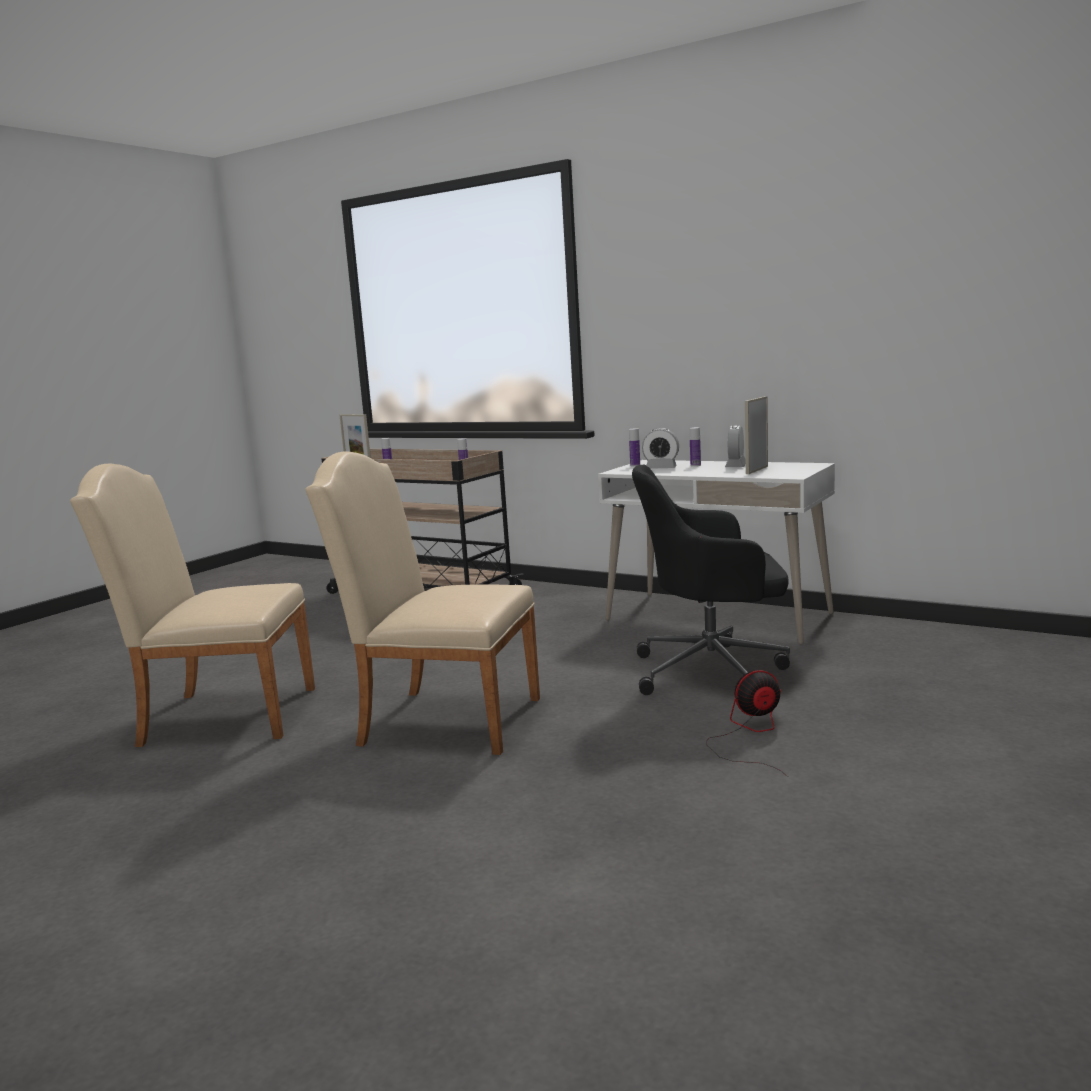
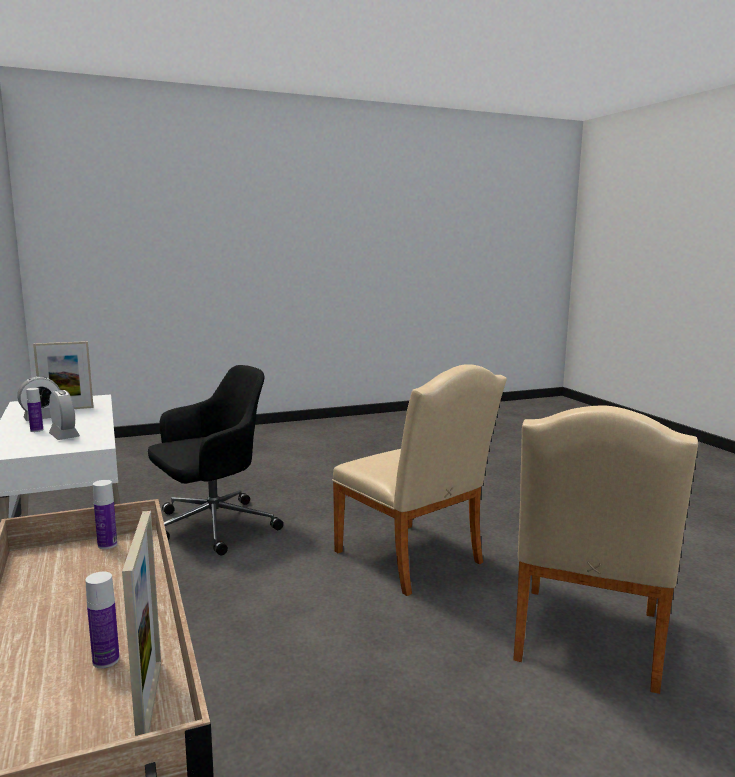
camera: 145 degrees left, 0 degrees up
beige chair [70,464,315,747] -> beige chair turned 75 degrees clockwise [513,406,698,694]
bottle [629,428,640,466] -> none
black office chair [632,465,790,695] -> black office chair turned 75 degrees counterclockwise [148,365,283,556]
fan [706,670,788,777] -> none

